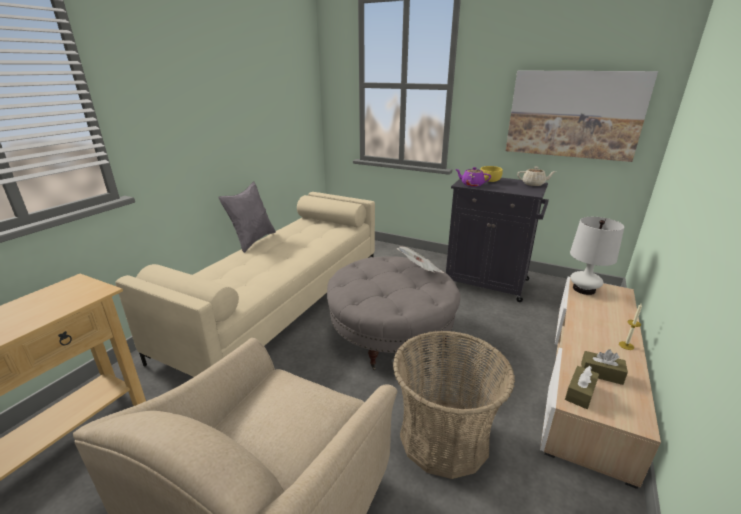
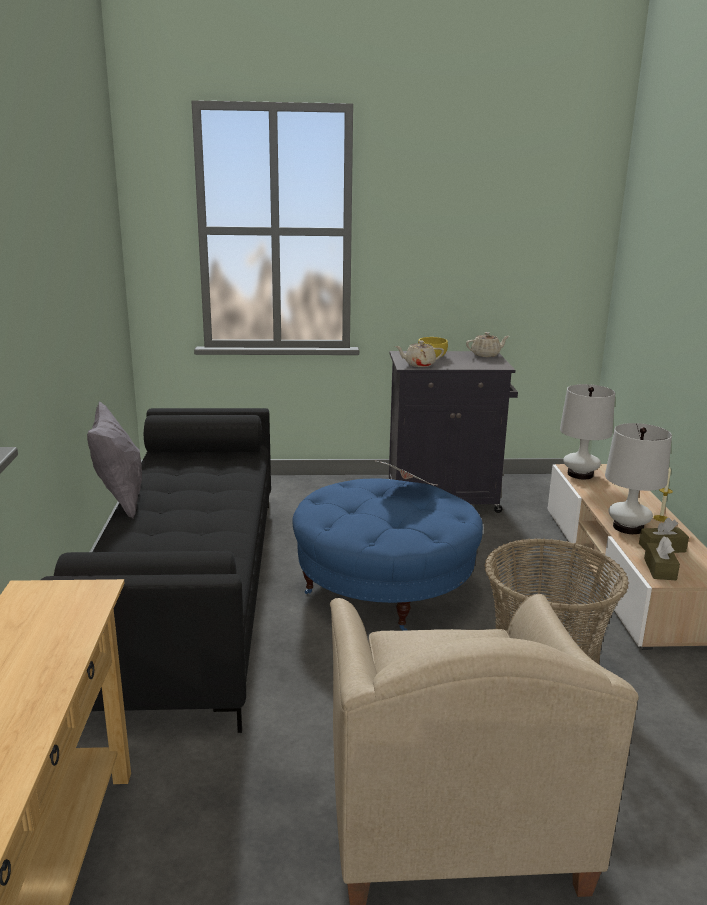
camera: 30 degrees left, 5 degrees down
beige sofa [115,192,375,377] -> black sofa [41,408,271,733]
grey ottoman [327,256,461,370] -> blue ottoman [292,479,483,631]
purple teapot [455,167,491,187] -> beige teapot [395,341,444,367]
picture [506,71,658,162] -> none
none -> white table lamp [605,423,672,534]

